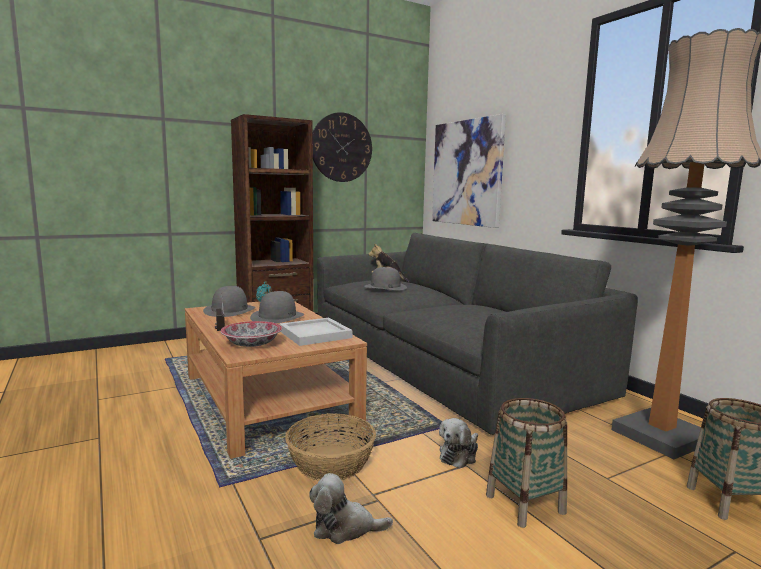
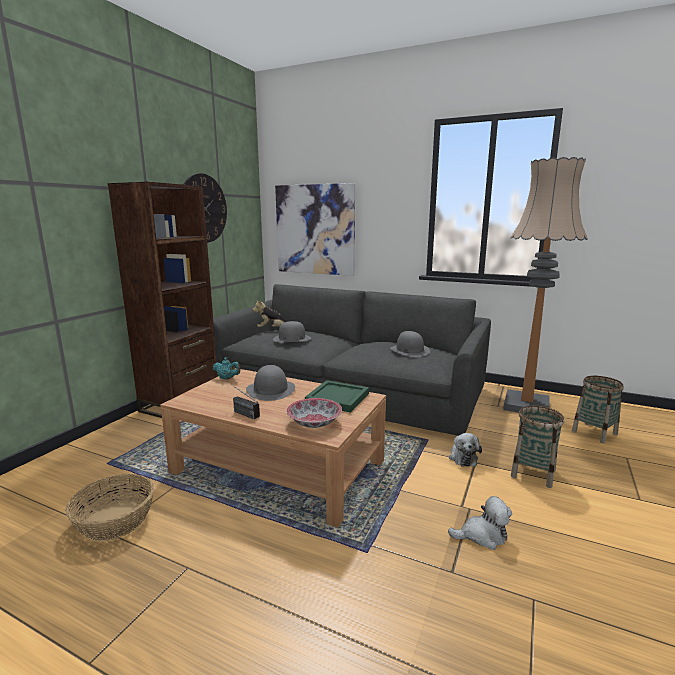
camera: 35 degrees left, 5 degrees up
grey hat [203,286,256,317] -> grey hat moved to [390,331,430,357]
white tray [279,318,352,346] -> green tray [305,380,369,413]
basket [285,413,376,481] -> basket moved to [65,474,154,541]
plush toy [309,473,393,544] -> plush toy turned 150 degrees counterclockwise [448,496,512,550]

